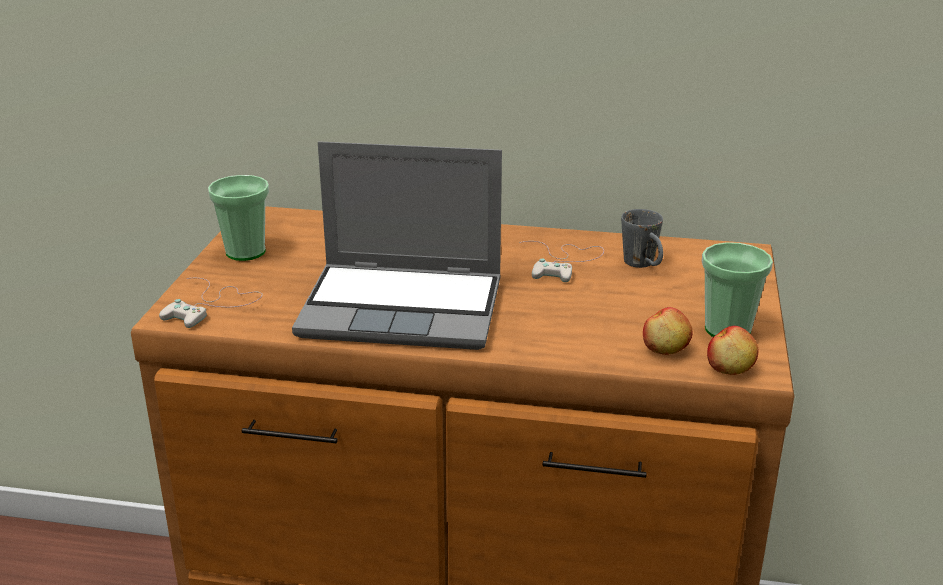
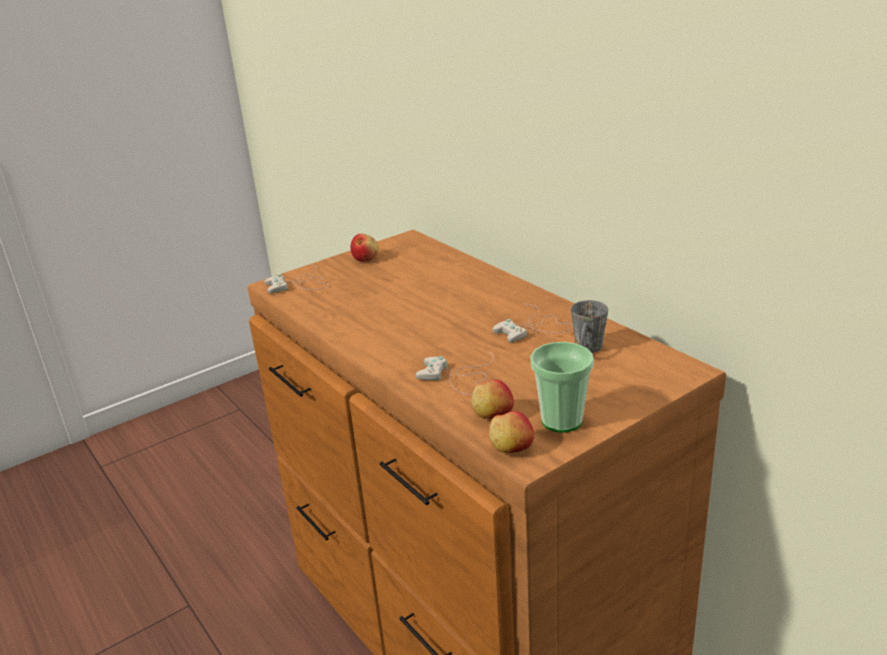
camera: 45 degrees right, 0 degrees up
cup [208,175,269,261] -> apple [351,233,378,262]
laptop [292,141,502,350] -> none
none -> white game controller [416,355,493,395]

